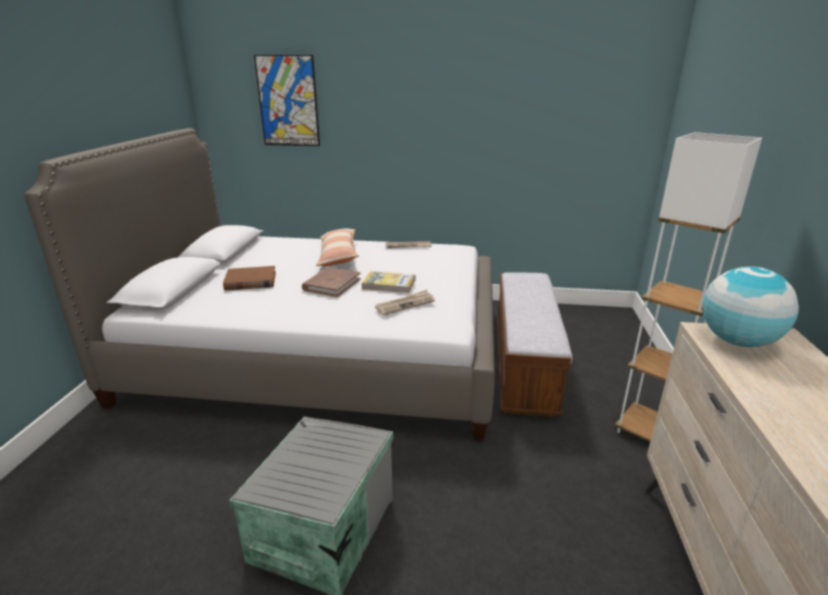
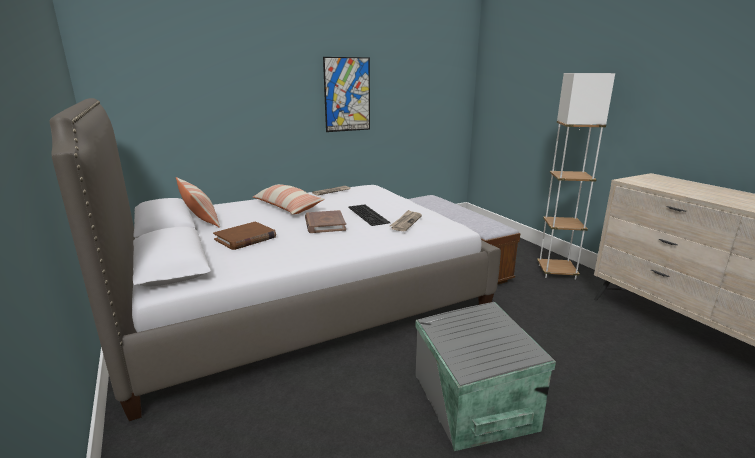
camera: 35 degrees left, 5 degrees down
picture [254,55,320,146] -> picture moved to [323,57,370,132]
book [362,271,415,293] -> keyboard [348,204,391,226]
globe [702,266,799,347] -> none
none -> pillow [176,177,220,228]

